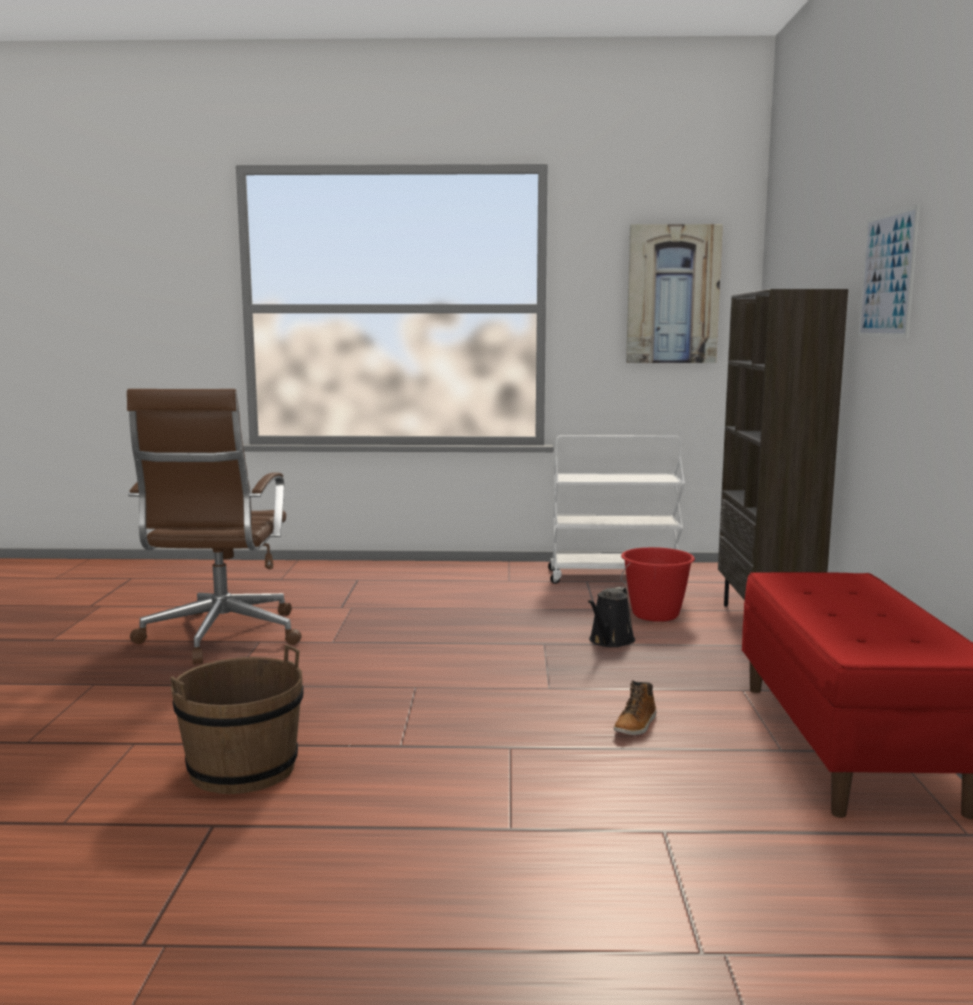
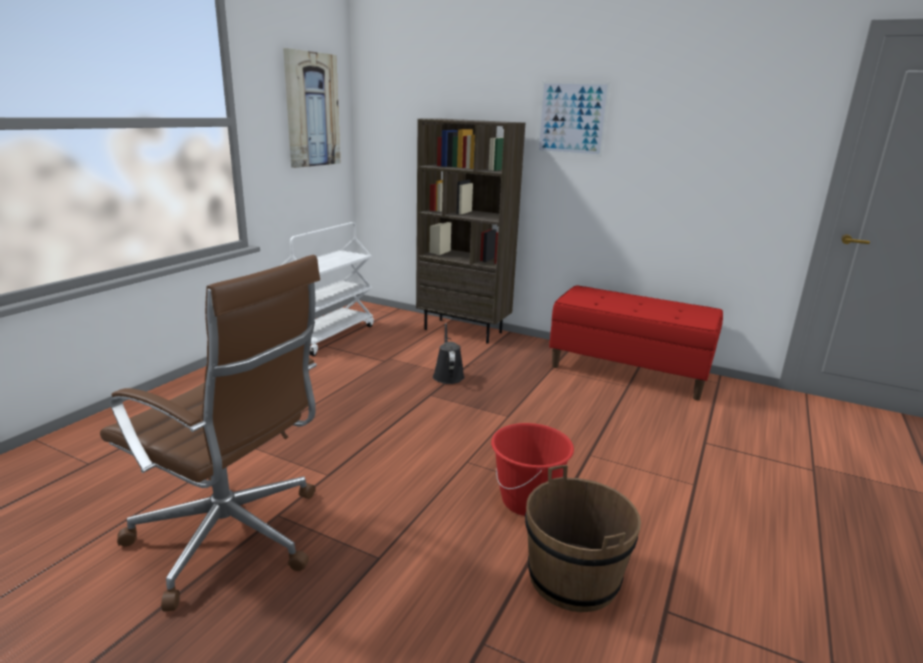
camera: 65 degrees left, 10 degrees up
black watering can [588,587,635,647] -> black watering can turned 150 degrees counterclockwise [433,323,465,384]
boot [614,680,656,736] -> none
red bucket [621,547,695,622] -> red bucket moved to [491,423,574,516]

